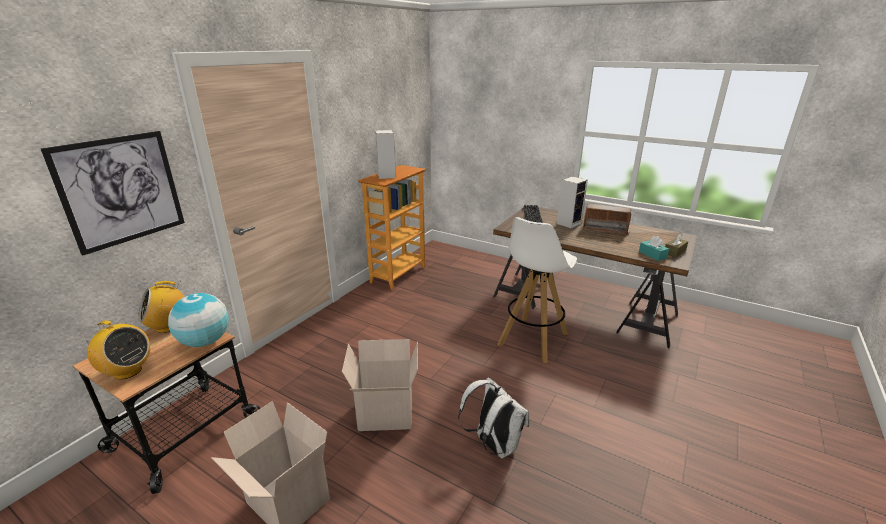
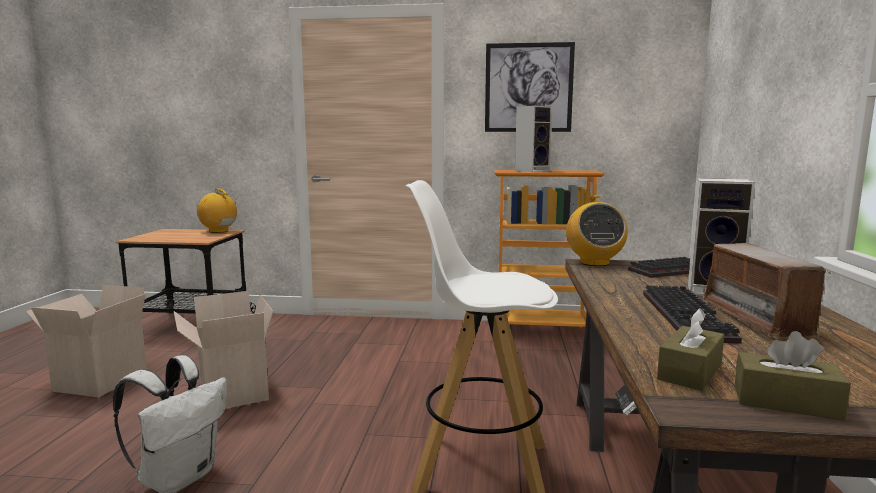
camera: 65 degrees right, 15 degrees down
picture [41,131,185,256] -> picture moved to [485,42,575,132]
radio [81,320,150,380] -> radio moved to [566,195,628,266]
globe [168,293,229,347] -> none
turquoise tissue box [639,236,669,261] -> brown tissue box [657,308,724,391]
none -> keyboard [643,285,742,344]

